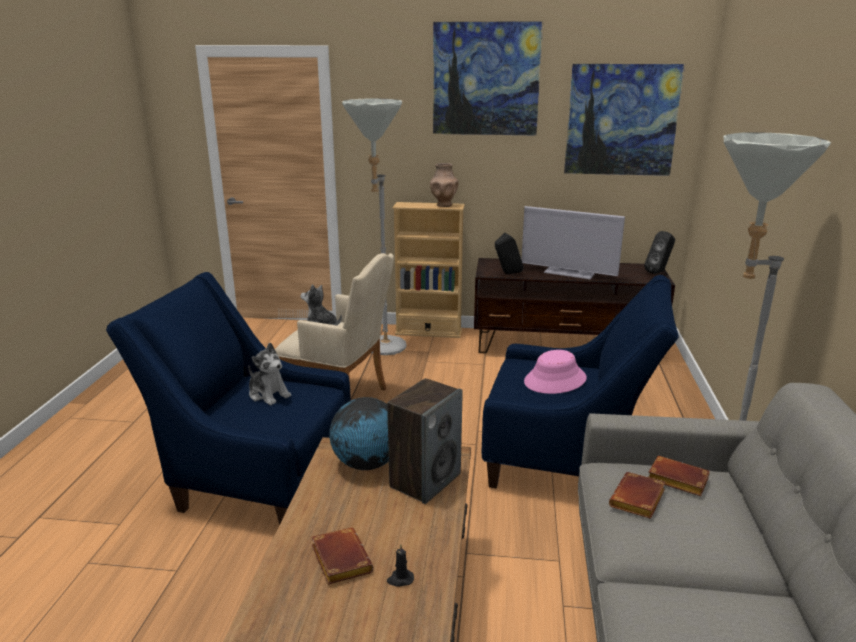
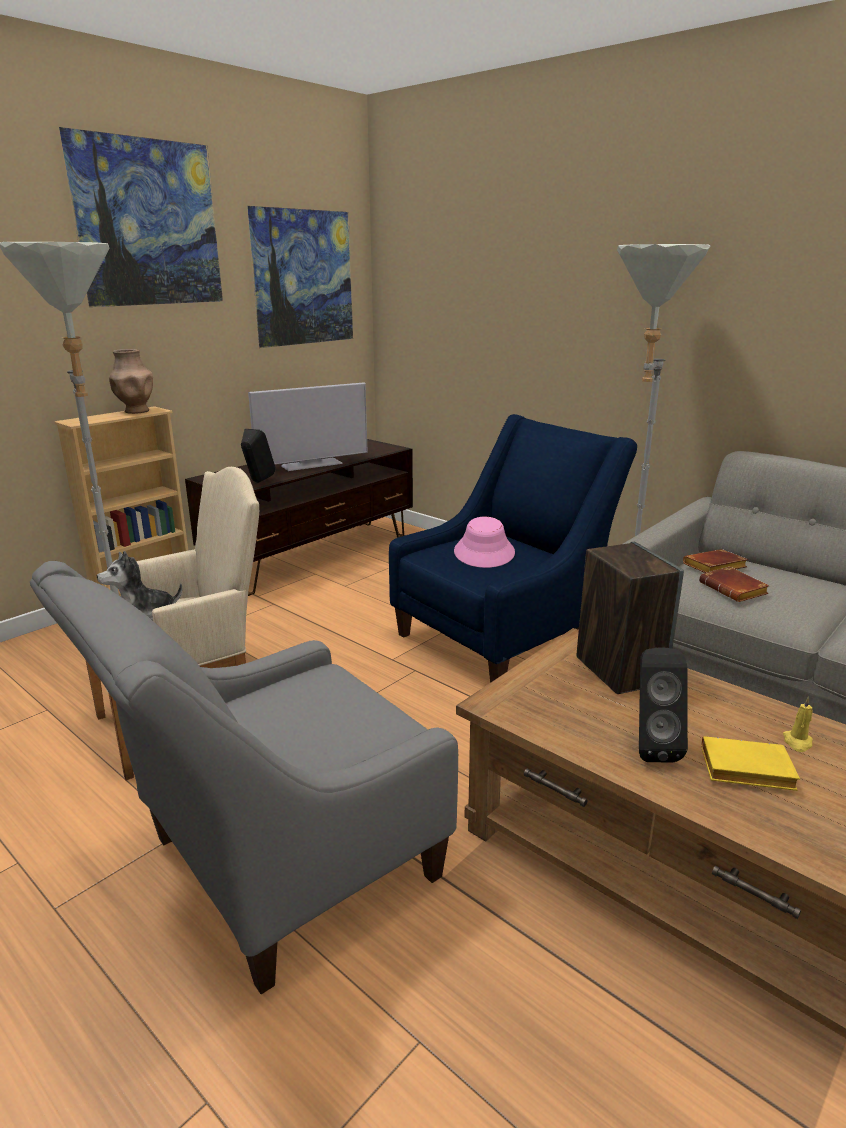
camera: 55 degrees left, 0 degrees up
blue armchair [106,272,351,525] -> grey armchair [30,561,458,994]
plush toy [248,343,291,405] -> none
brown book [312,527,374,585] -> yellow book [701,736,800,791]
globe [330,397,389,470] -> none
black candle [387,544,414,587] -> yellow candle [783,696,813,752]
black speaker [644,231,675,274] -> black speaker moved to [639,647,688,762]

